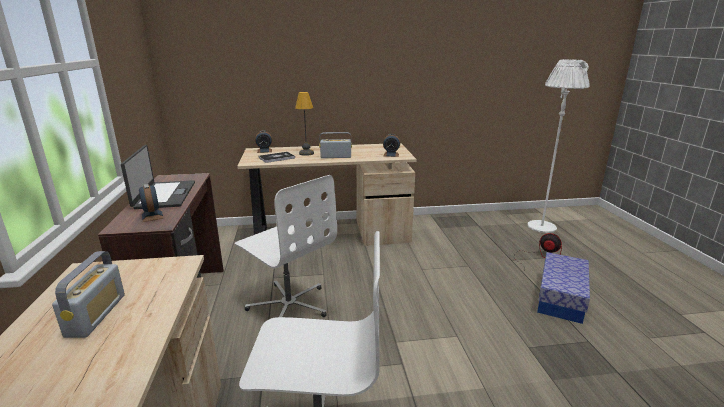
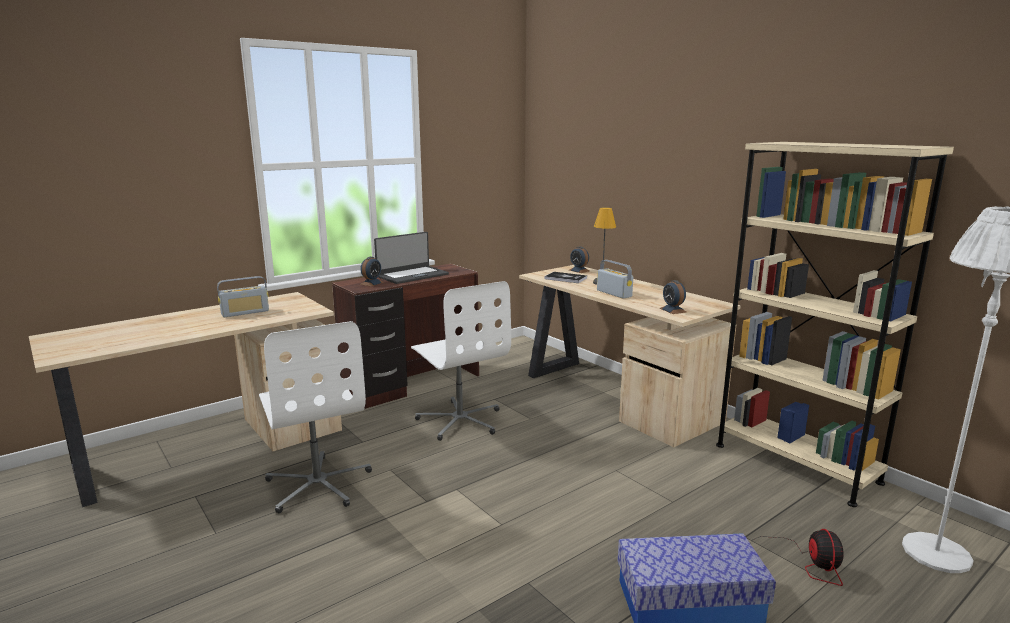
camera: 60 degrees right, 5 degrees down
white office chair [235,175,337,317] -> white office chair turned 45 degrees counterclockwise [411,281,511,441]
none -> beige bookcase [716,142,954,507]

